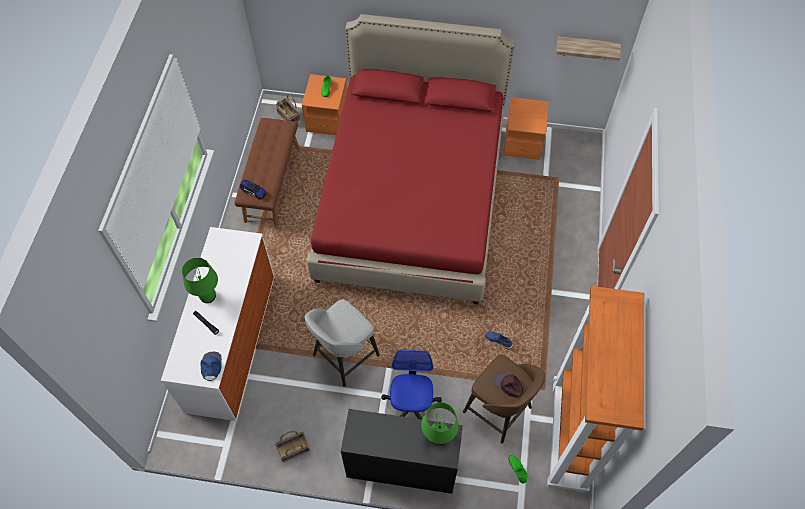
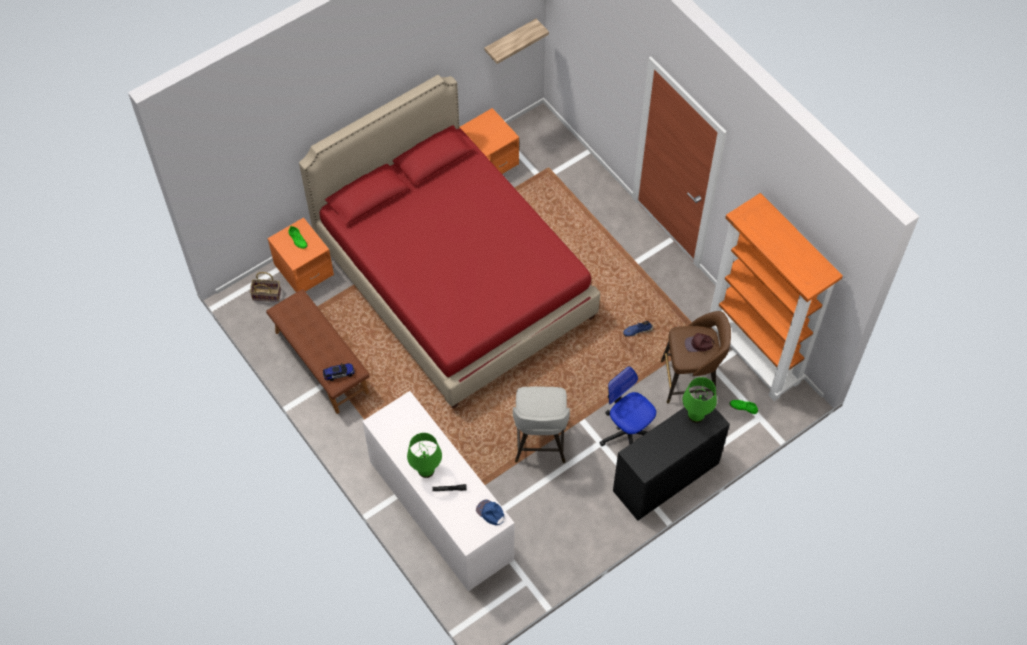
camera: 45 degrees left, 0 degrees up
basket [275,431,310,462] -> none

